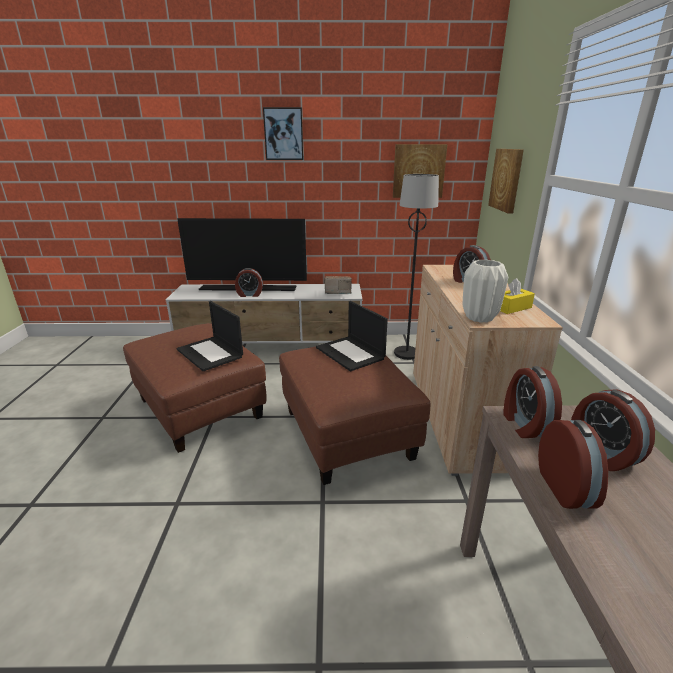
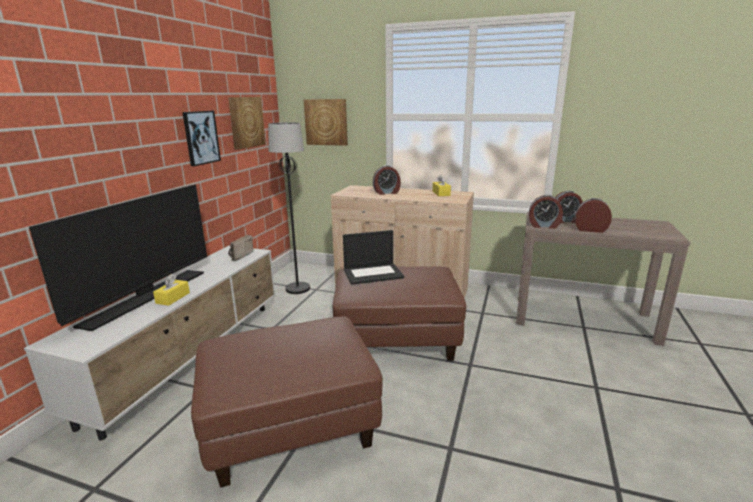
camera: 70 degrees left, 5 degrees down
laptop [177,301,243,371] -> none
alarm clock [235,268,263,297] -> yellow tissue box [153,274,190,306]
picture [263,107,303,160] -> picture moved to [182,111,221,166]
white vase [463,259,508,323] -> none

